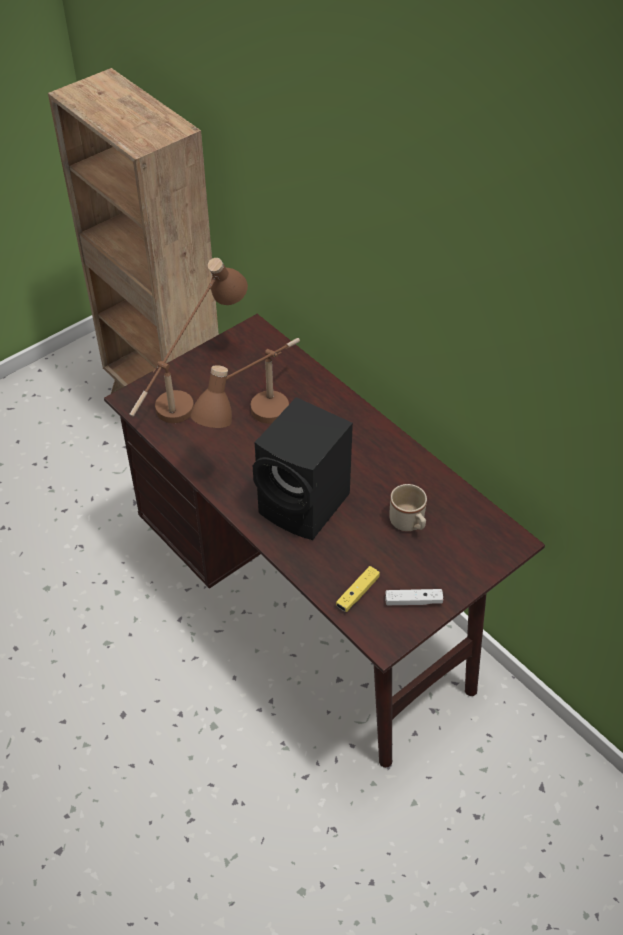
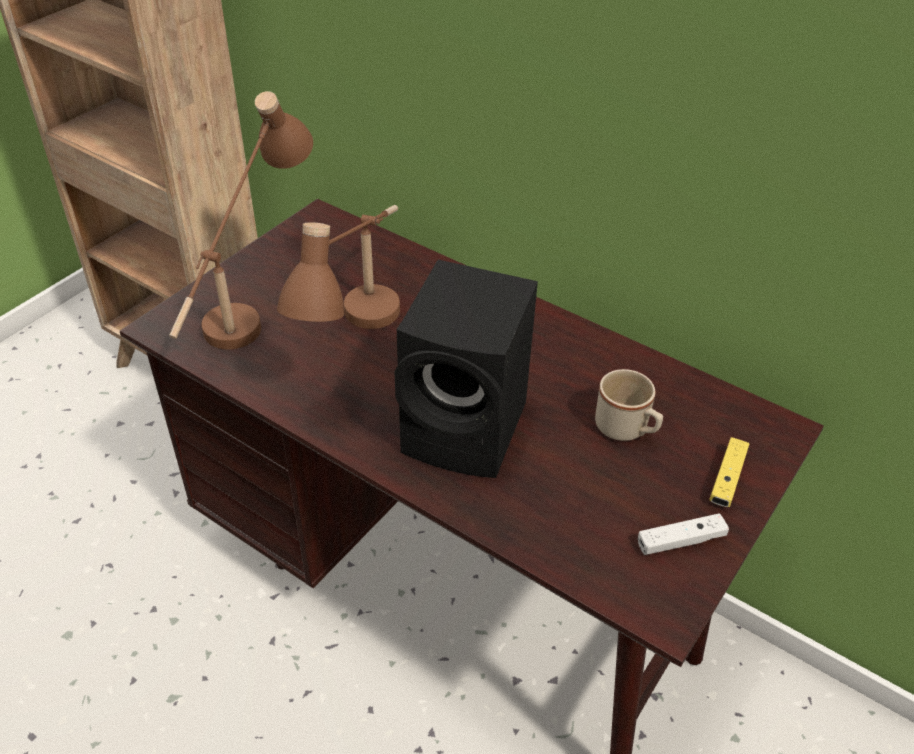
camera: 15 degrees left, 5 degrees down
yellow game controller [336,566,380,612] -> yellow game controller moved to [709,437,750,507]

